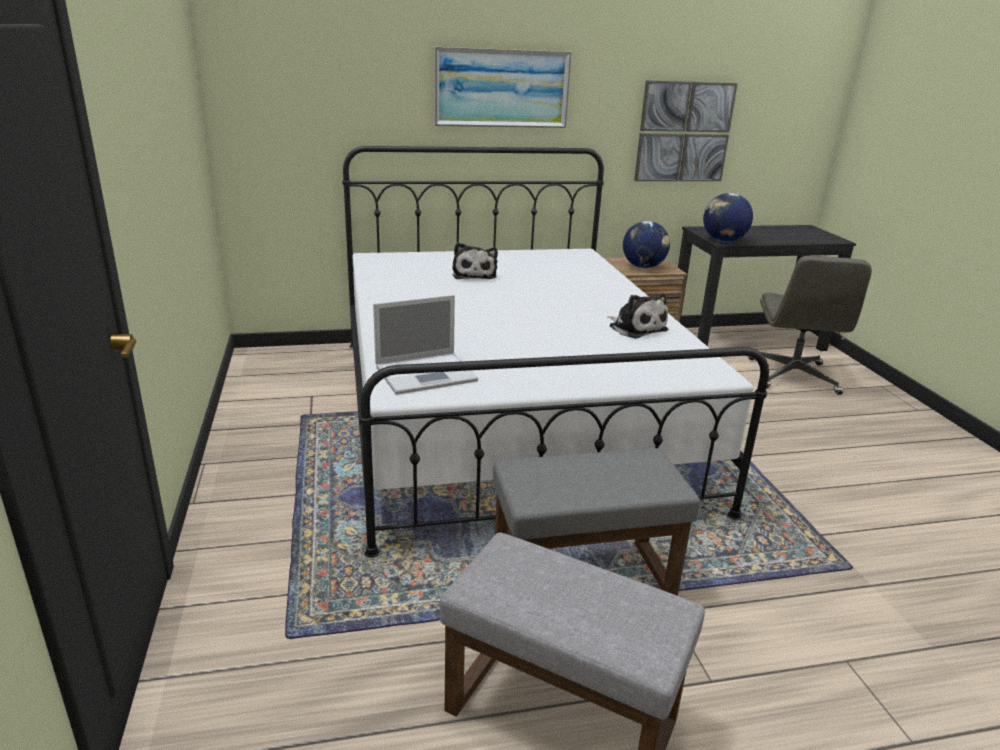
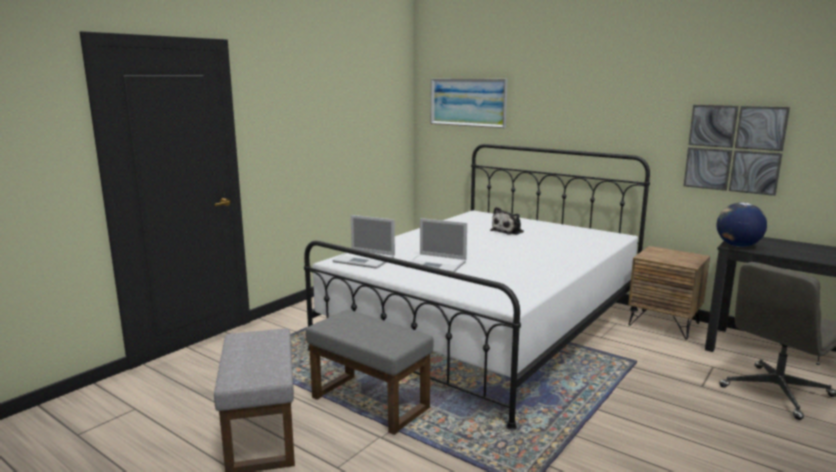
camera: 50 degrees right, 10 degrees down
picture [434,47,571,128] -> picture moved to [431,79,507,128]
plush toy [607,293,668,339] -> none
globe [623,221,670,268] -> none
none -> laptop [410,218,467,272]

